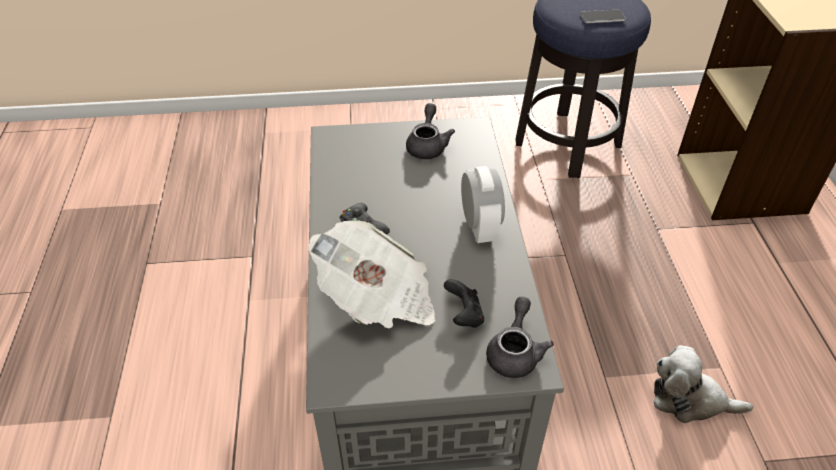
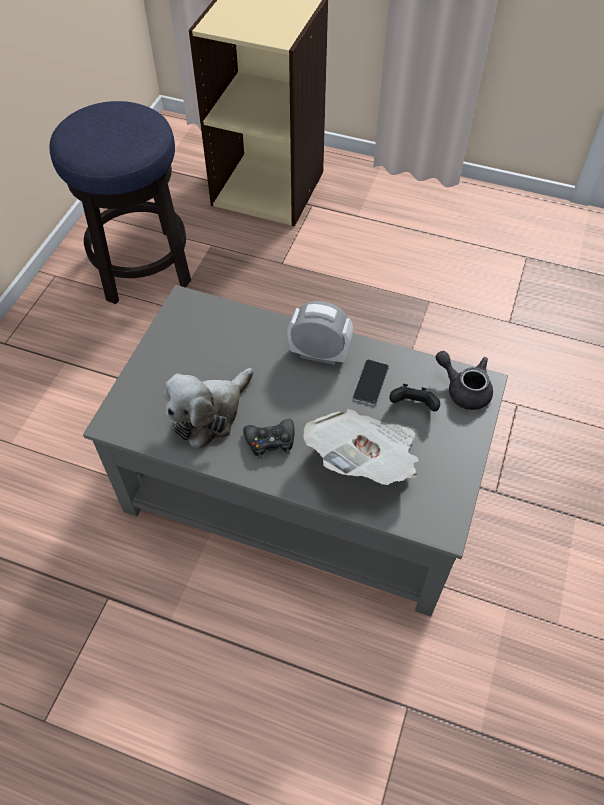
camera: 65 degrees left, 10 degrees up
grey teapot [406,103,455,159] -> none
phone [580,10,626,23] -> phone moved to [352,359,389,405]
plush toy [654,345,753,423] -> plush toy moved to [163,368,253,449]

